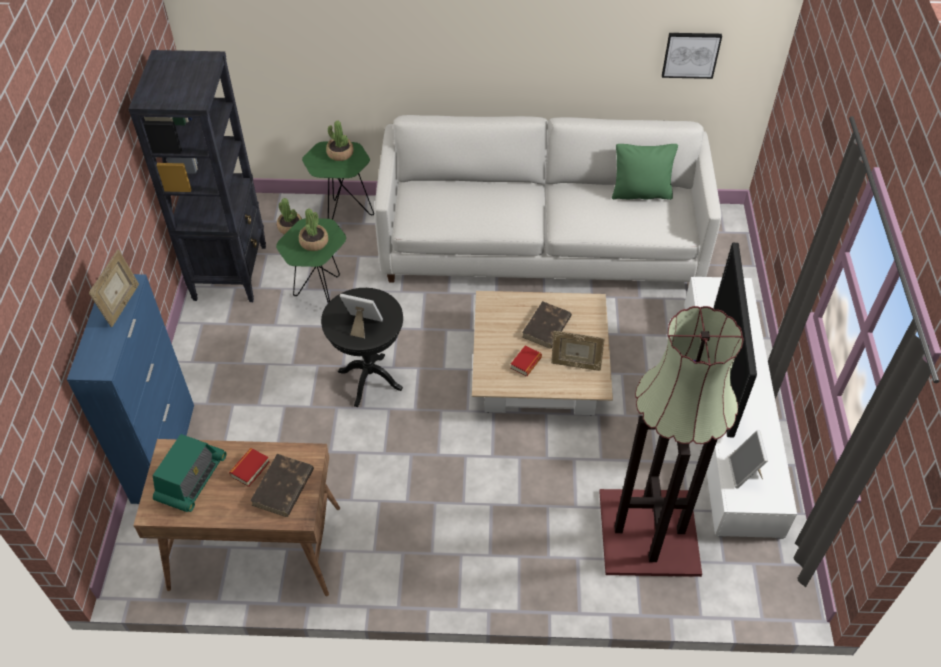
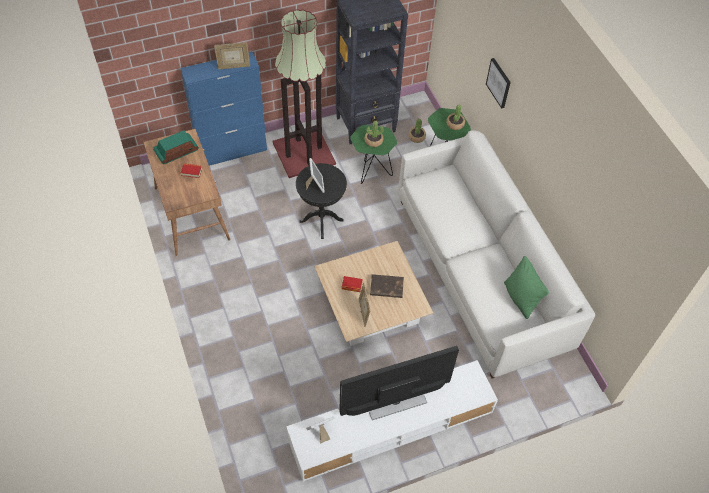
camera: 65 degrees right, 5 degrees up
radio [153,434,227,512] -> radio turned 150 degrees clockwise [153,130,199,164]
brown book [250,454,314,517] -> none
floor lamp [599,306,743,577] -> floor lamp moved to [272,9,336,178]
picture [662,33,722,79] -> picture moved to [486,58,511,109]

